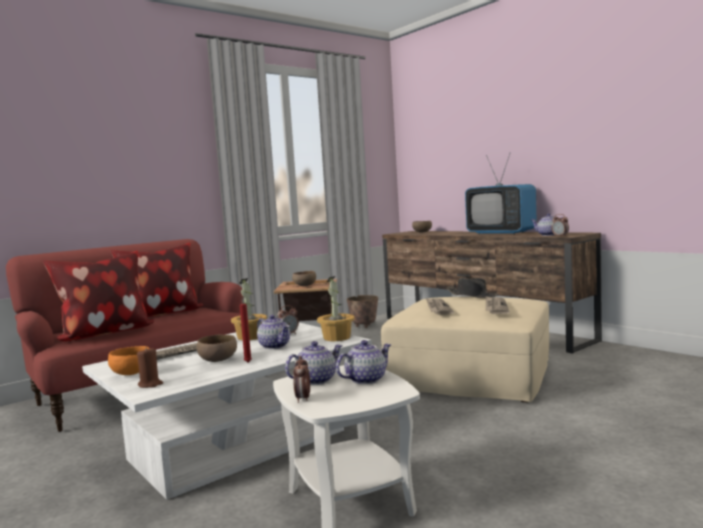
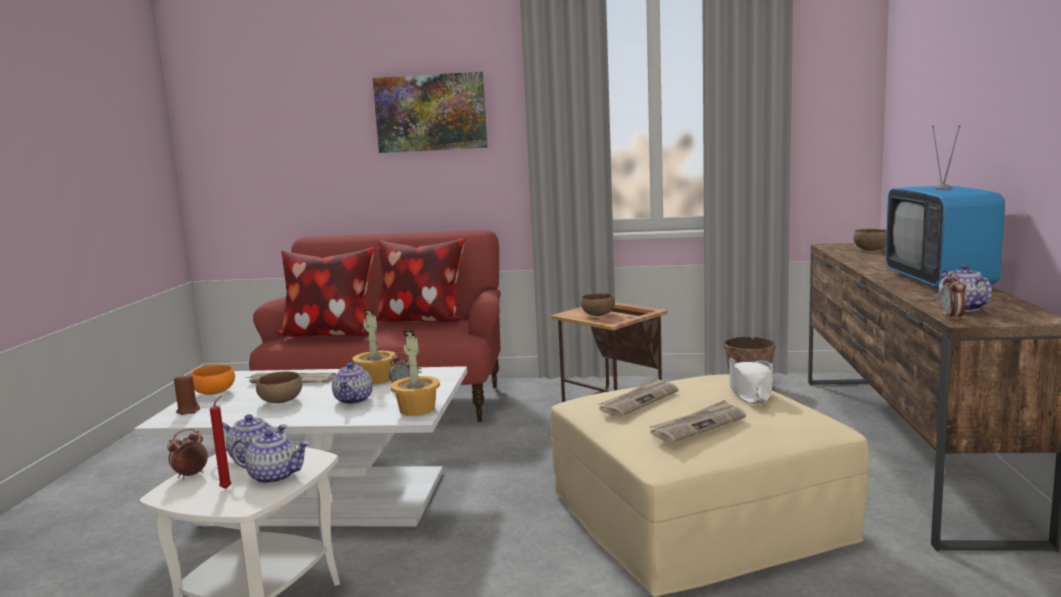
camera: 45 degrees right, 5 degrees up
red candle [240,297,252,363] -> red candle moved to [210,395,232,489]
black hat [447,278,498,298] -> white hat [729,358,773,404]
none -> picture [373,72,487,153]

